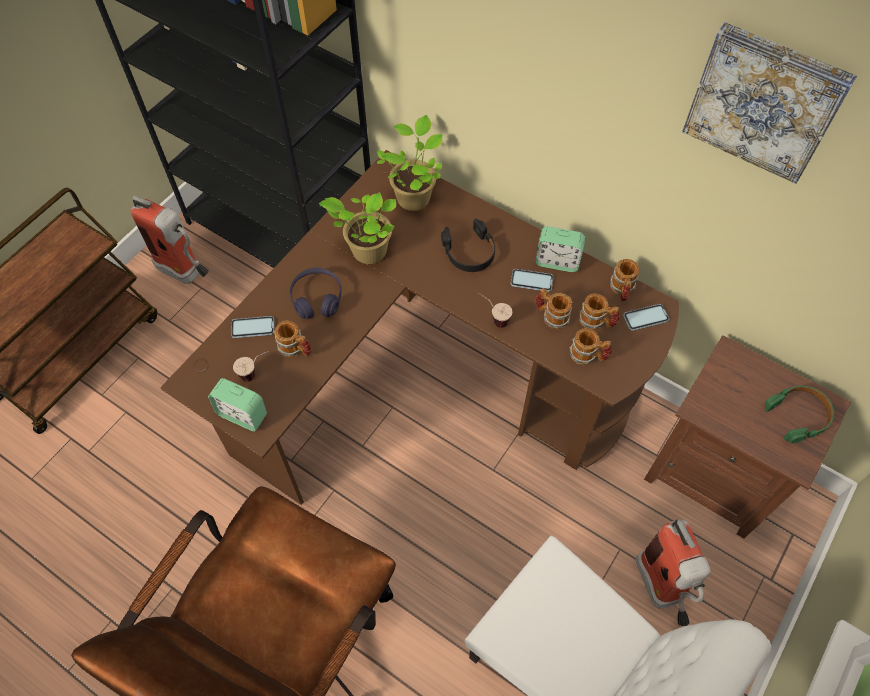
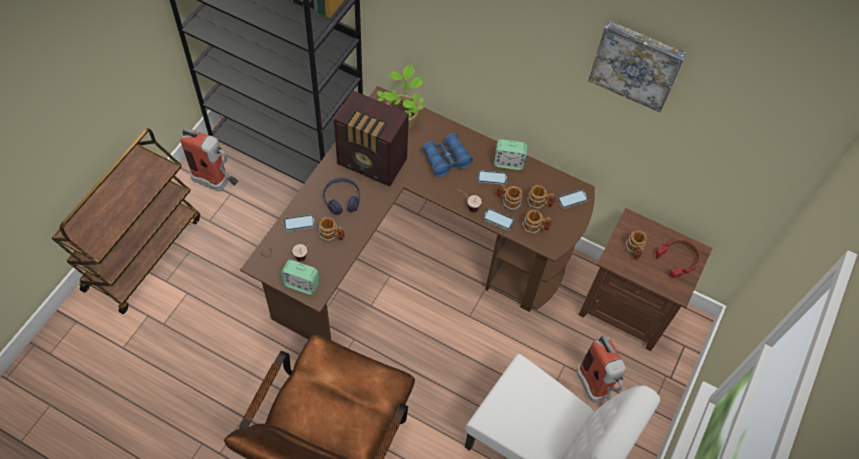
camera: 10 degrees left, 0 degrees up
potted plant [319,192,396,264] -> radio [334,91,409,186]
black headphones [441,219,495,272] -> blue binoculars [422,133,473,177]
mug [610,259,640,301] -> mug moved to [625,230,647,260]
green headphones [765,386,834,443] -> red headphones [656,239,701,278]
none -> phone [483,208,515,230]

